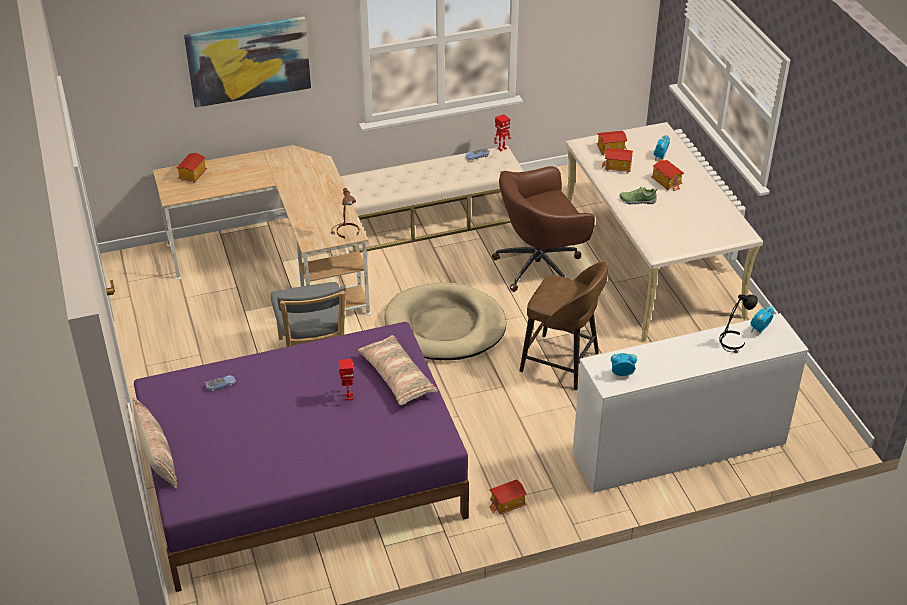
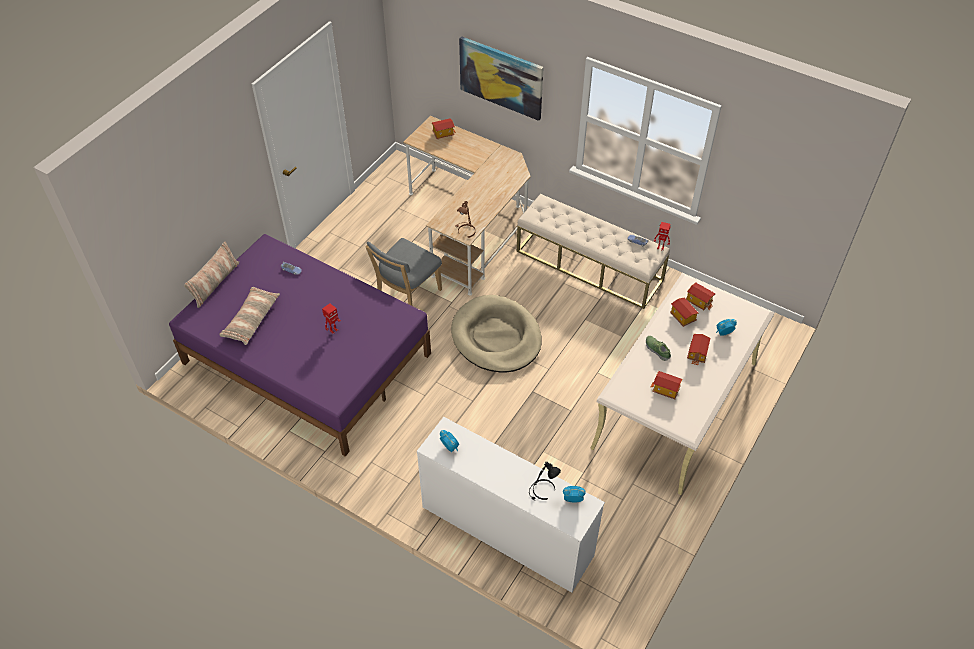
camera: 50 degrees right, 10 degrees up
pillow [358,335,438,405] -> pillow moved to [220,287,280,345]
toy house [489,479,527,515] -> toy house moved to [650,371,682,399]
brown office chair [492,166,595,292] -> none
brown stool [519,262,608,390] -> none

